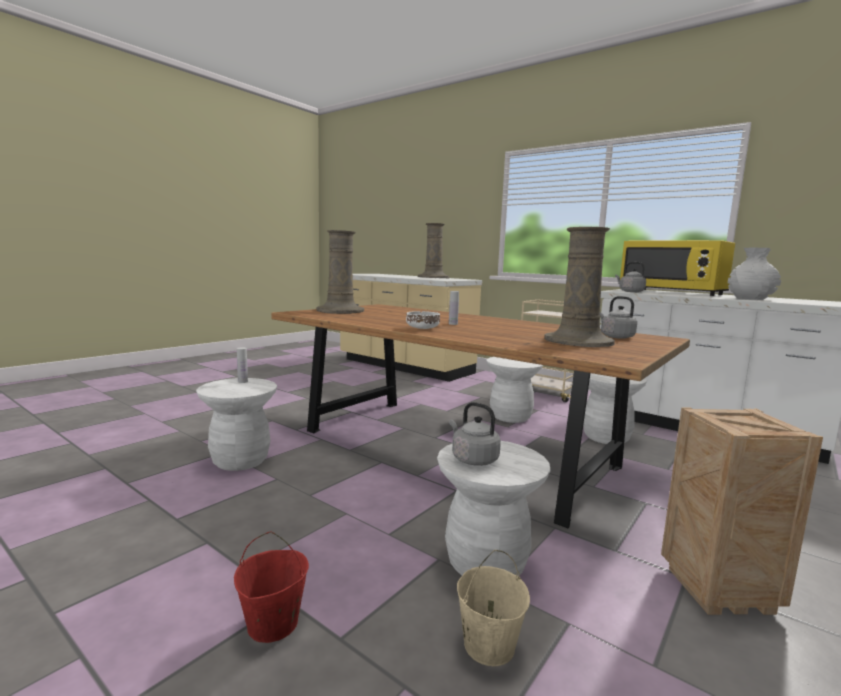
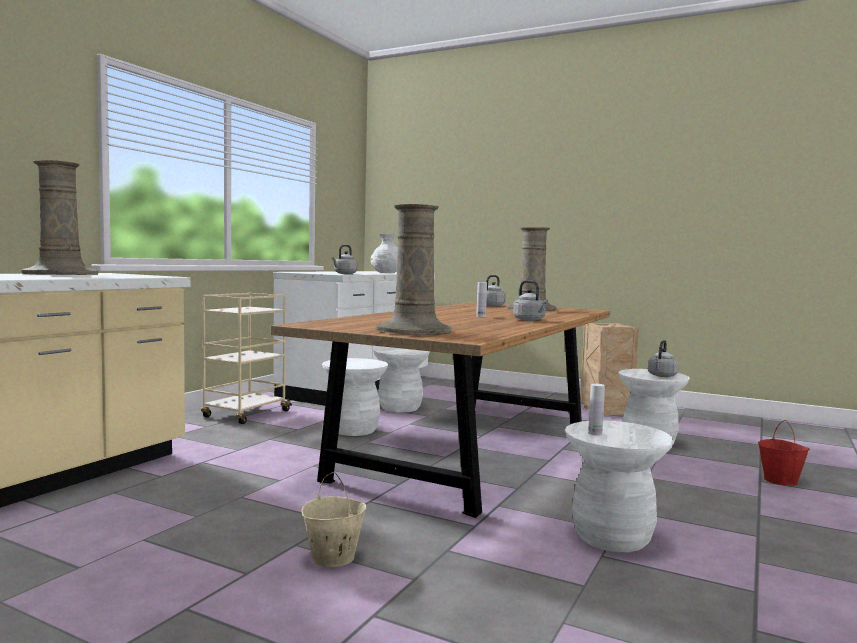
camera: 100 degrees left, 5 degrees down
white bowl [406,311,440,329] -> grey kettle [513,280,548,321]
beige bucket [457,550,530,666] -> beige bucket moved to [301,472,366,567]
yellow microwave [620,240,735,296] -> none

